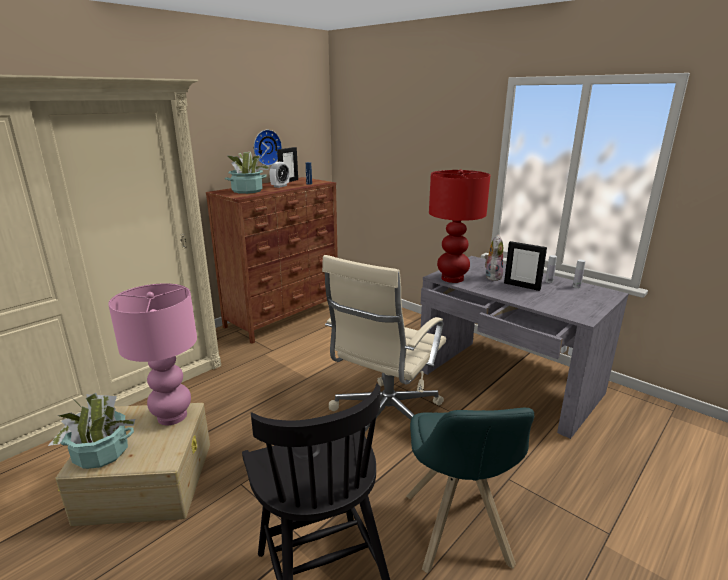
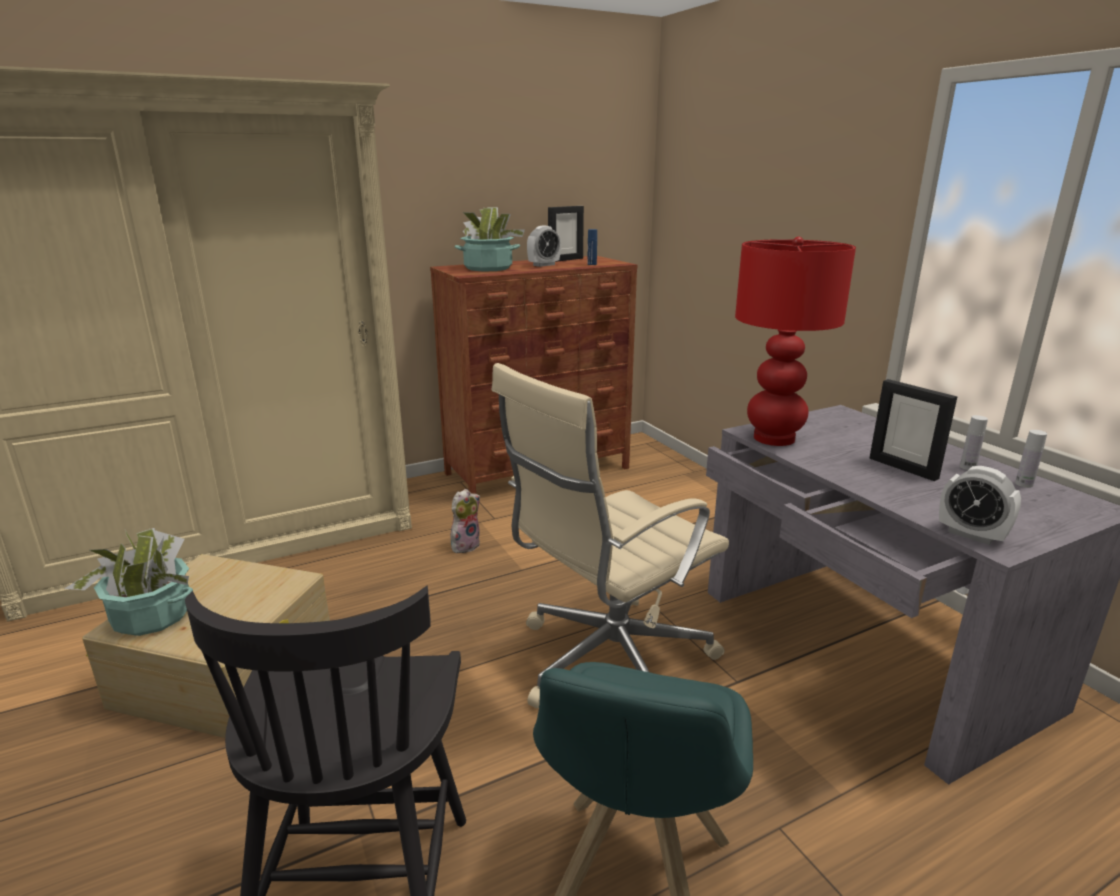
camera: 20 degrees right, 0 degrees up
pink table lamp [108,283,197,425] -> none
wall clock [254,130,282,165] -> none
plush toy [484,235,503,281] -> plush toy moved to [451,489,480,553]
none -> alarm clock [939,466,1021,545]

